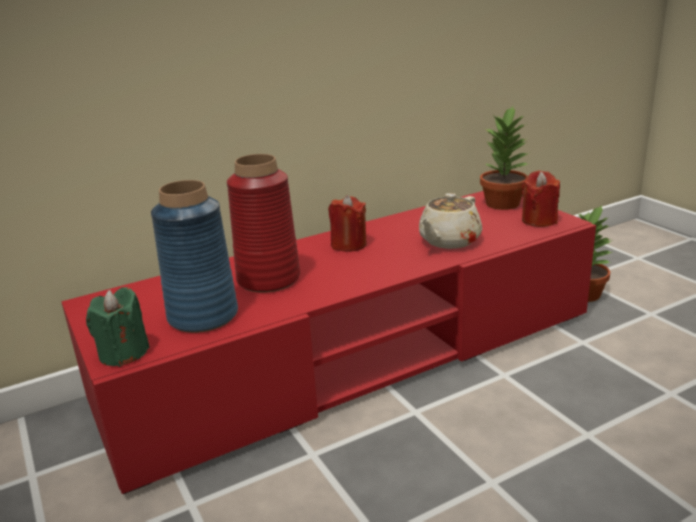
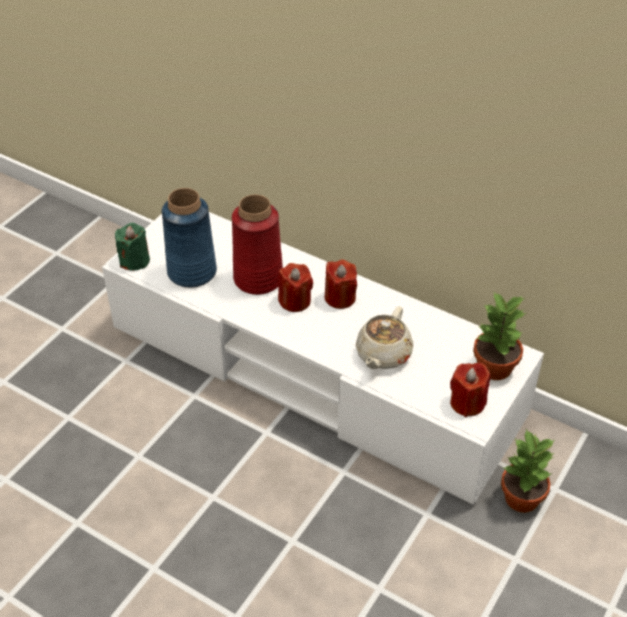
camera: 60 degrees right, 20 degrees up
red tv stand [61,191,596,494] -> white tv stand [102,212,544,505]
beige teapot [419,193,482,249] -> beige teapot turned 75 degrees counterclockwise [356,306,413,369]
none -> red candle [278,263,313,312]

